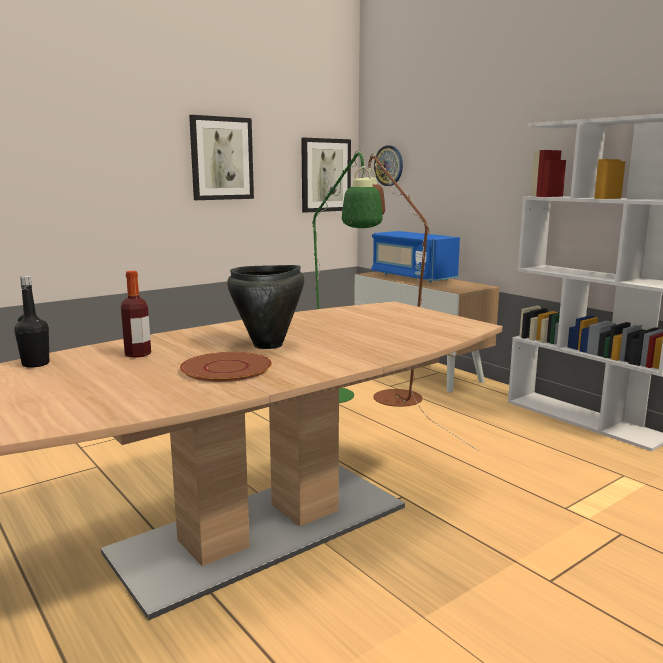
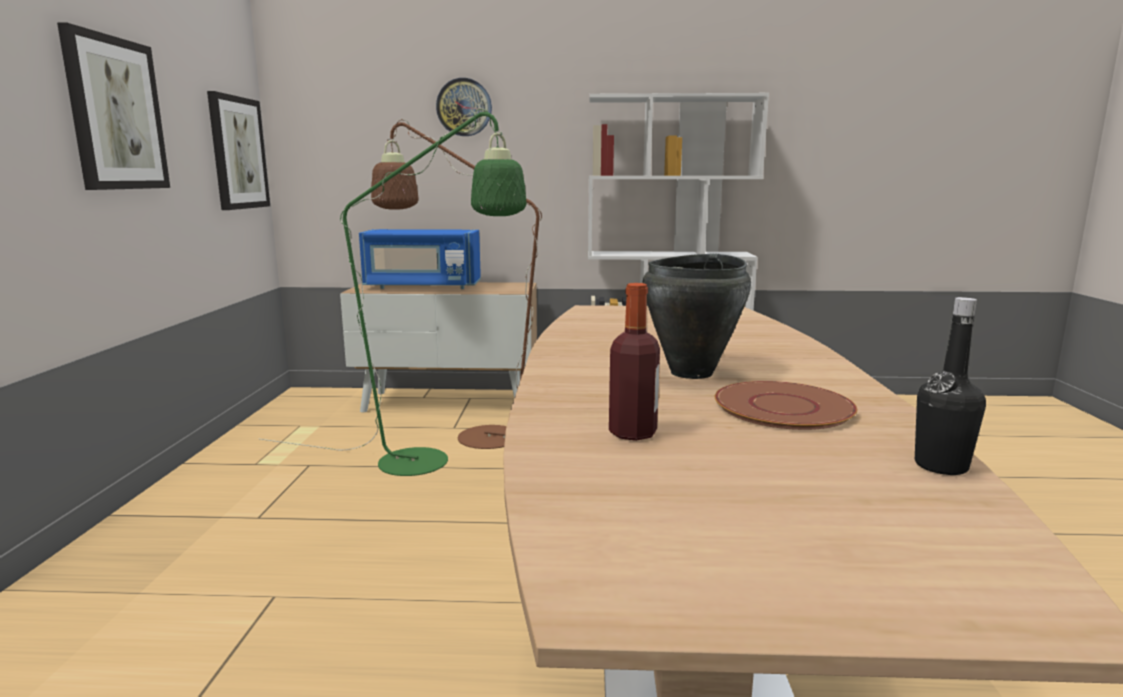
camera: 50 degrees left, 0 degrees up
black bottle [14,276,49,368] -> black bottle moved to [915,297,986,475]
wall clock [374,145,403,186] -> wall clock moved to [436,78,492,136]

